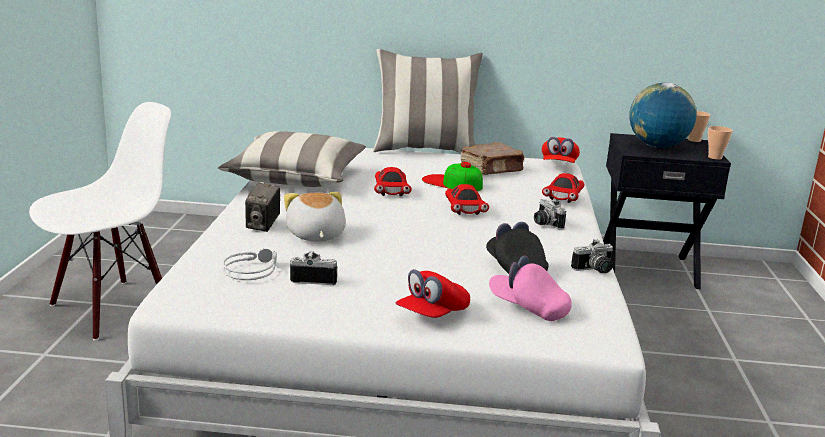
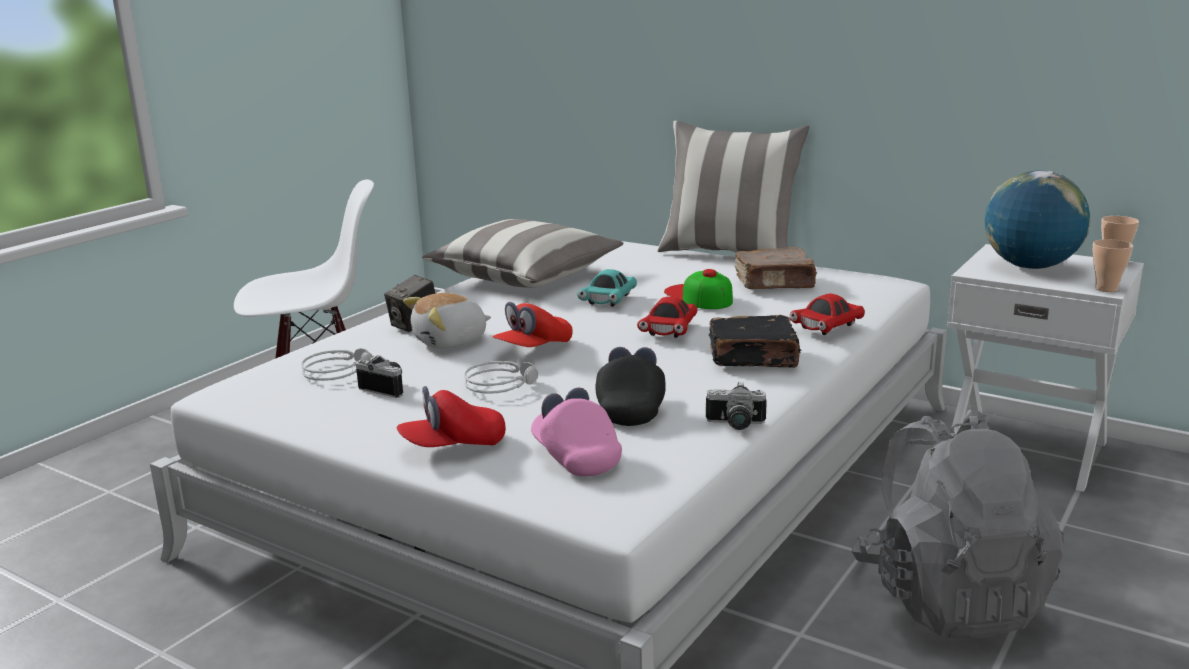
camera: 30 degrees right, 0 degrees up
plush toy [284,192,346,241] -> plush toy turned 135 degrees counterclockwise [403,293,491,349]
red toy car [374,167,412,196] -> turquoise toy car [577,269,637,307]
camera [534,199,567,230] -> black book [709,315,801,367]
red cap [542,137,580,163] -> red cap moved to [493,302,572,347]
black nightstand [603,133,731,289] -> white nightstand [947,244,1144,492]
none -> grey headphones [464,361,538,394]
none -> grey backpack [852,412,1064,638]

